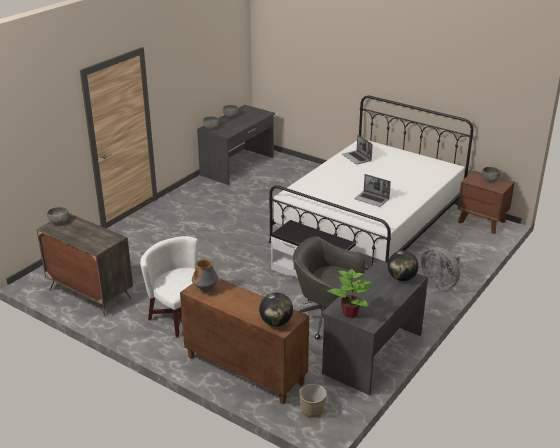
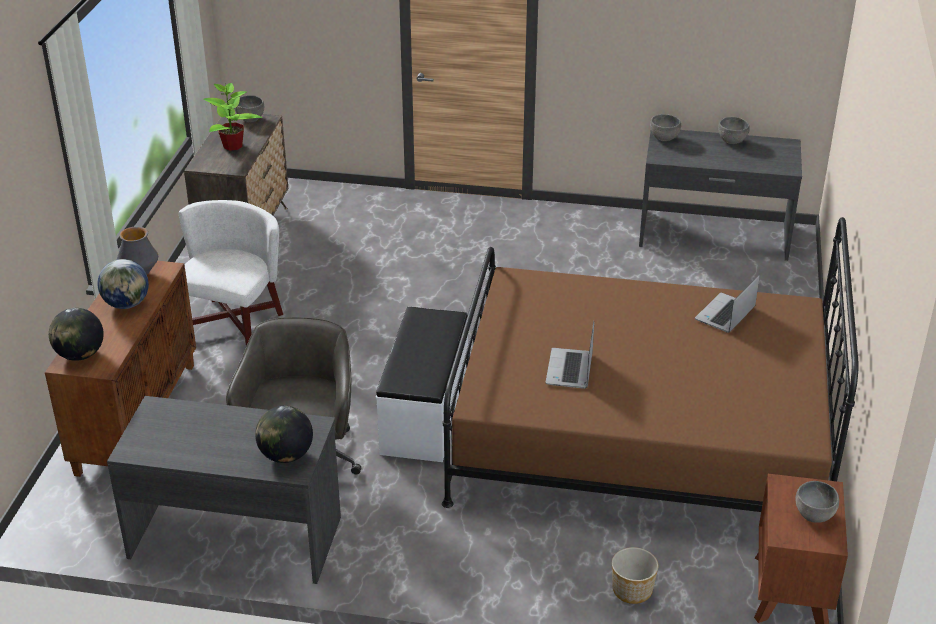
camera: 65 degrees right, 5 degrees up
white bed [268,96,473,270] -> brown bed [442,217,859,512]
planter [299,384,327,417] -> planter moved to [612,547,658,604]
potted plant [327,269,374,318] -> potted plant moved to [204,83,263,151]
grey fan [421,247,460,290] -> none
none -> globe [98,259,149,309]

